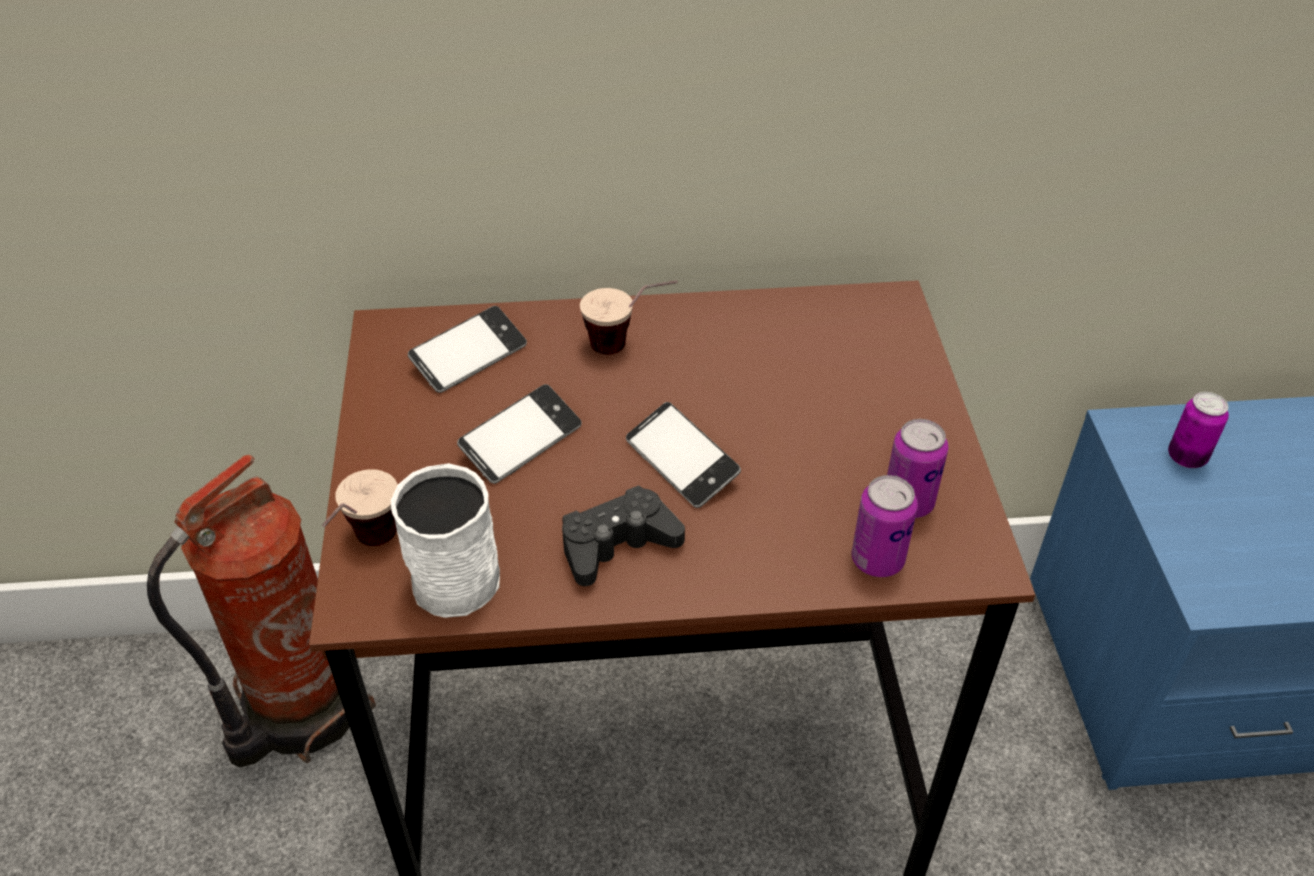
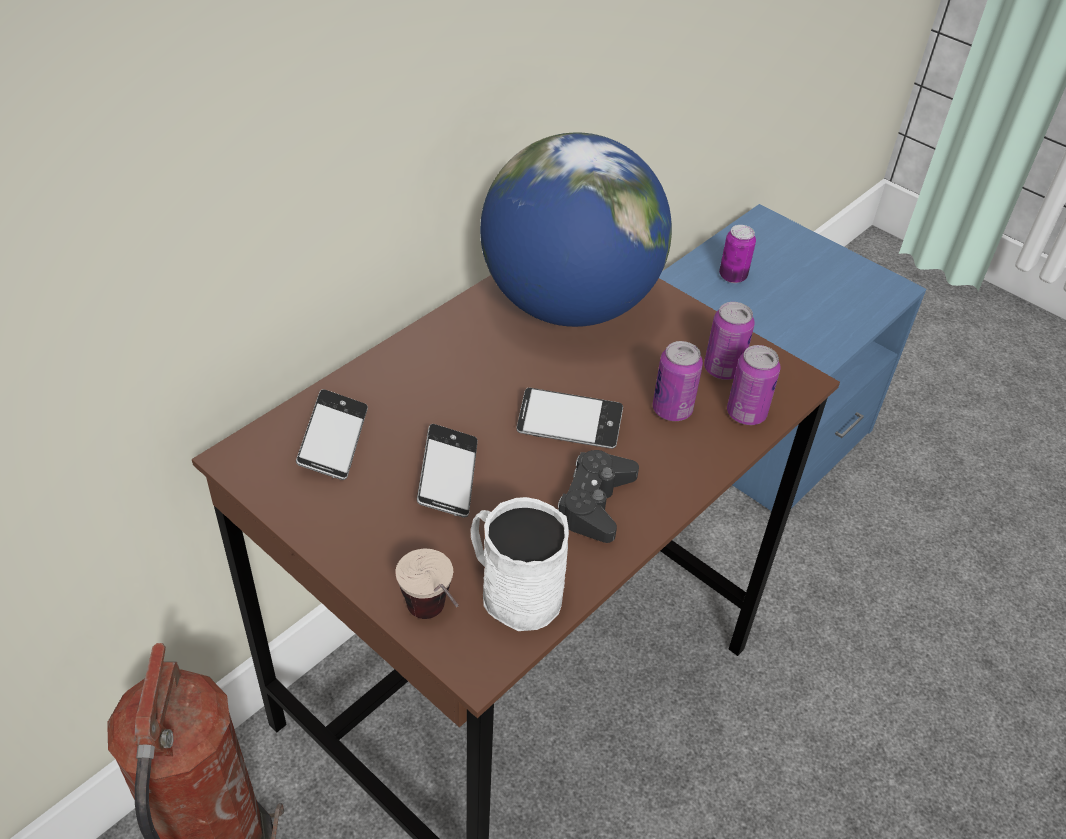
camera: 45 degrees left, 0 degrees up
cup [580,280,677,355] -> none
none -> globe [480,132,672,327]
none -> can [652,341,703,421]

